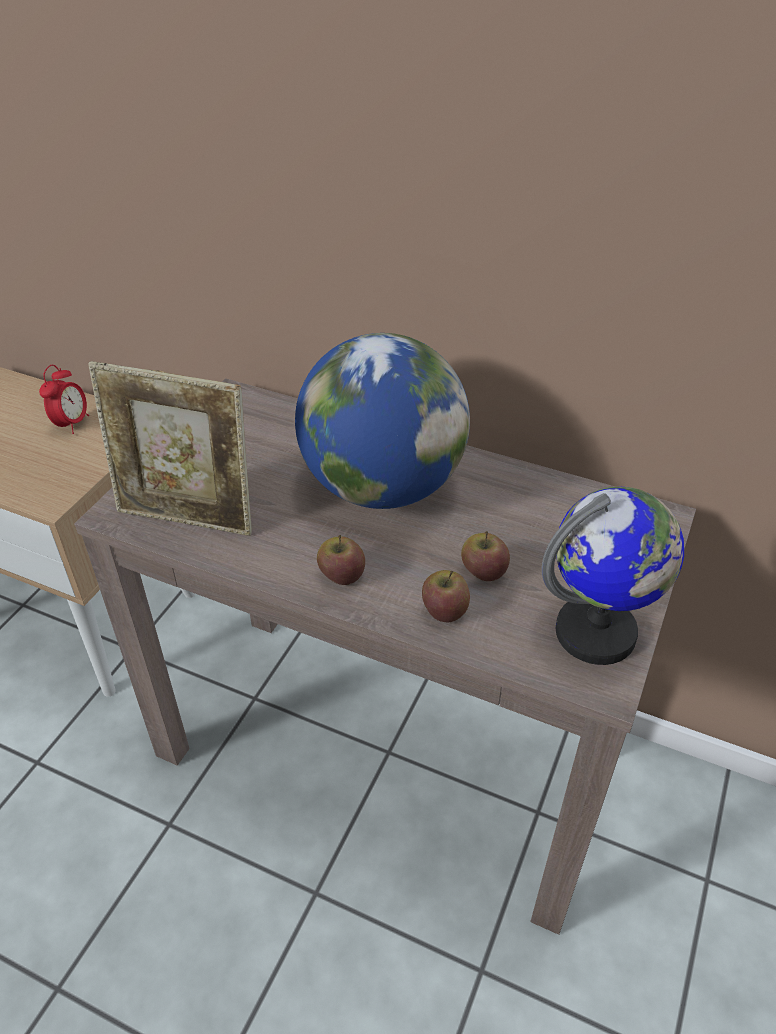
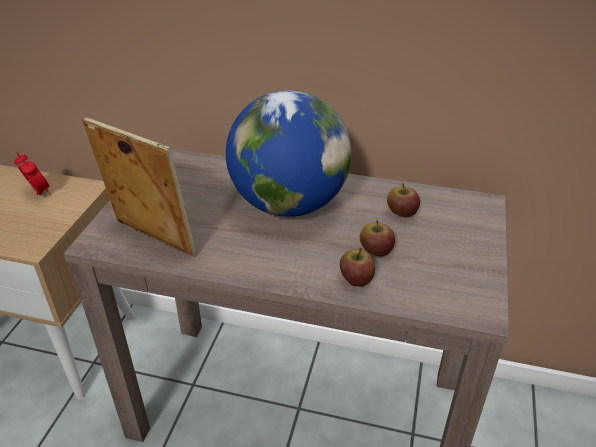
camera: 10 degrees left, 5 degrees down
alarm clock [39,365,89,434] -> alarm clock turned 45 degrees counterclockwise [14,152,51,195]
picture frame [88,361,252,536] -> picture frame turned 150 degrees counterclockwise [81,117,197,257]
apple [317,535,365,585] -> apple moved to [387,183,420,217]
globe [542,487,684,665] -> none

